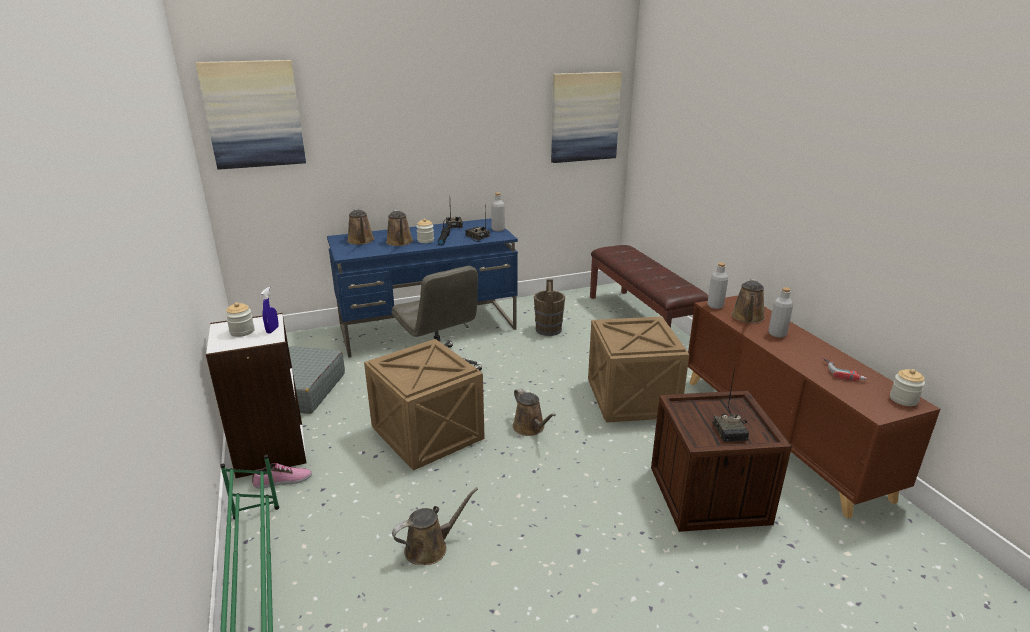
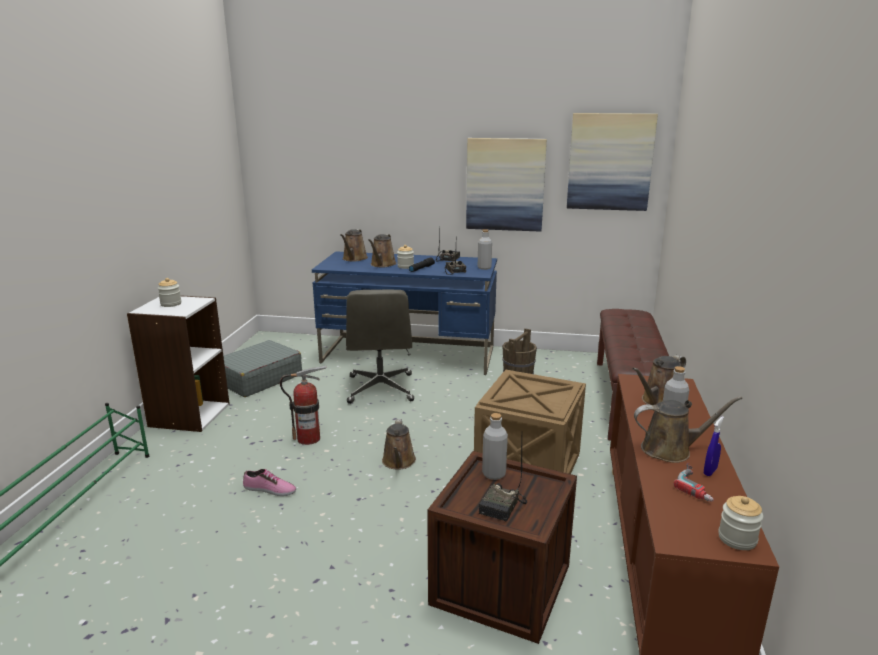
camera: 30 degrees right, 5 degrees down
picture [196,60,306,170] -> picture moved to [466,138,547,232]
shoe [252,463,312,489] -> shoe moved to [243,469,296,496]
blue spray bottle [261,287,279,334] -> blue spray bottle moved to [704,416,724,476]
crate [364,339,485,471] -> fire extinguisher [280,366,327,445]
brown watering can [392,487,478,565] -> brown watering can moved to [634,396,742,463]
grey bottle [707,263,728,309] -> grey bottle moved to [482,413,508,480]

